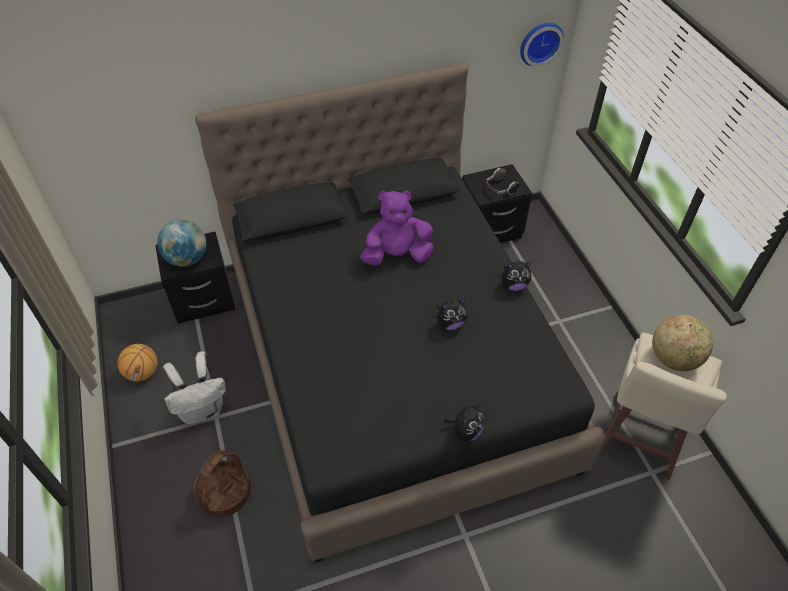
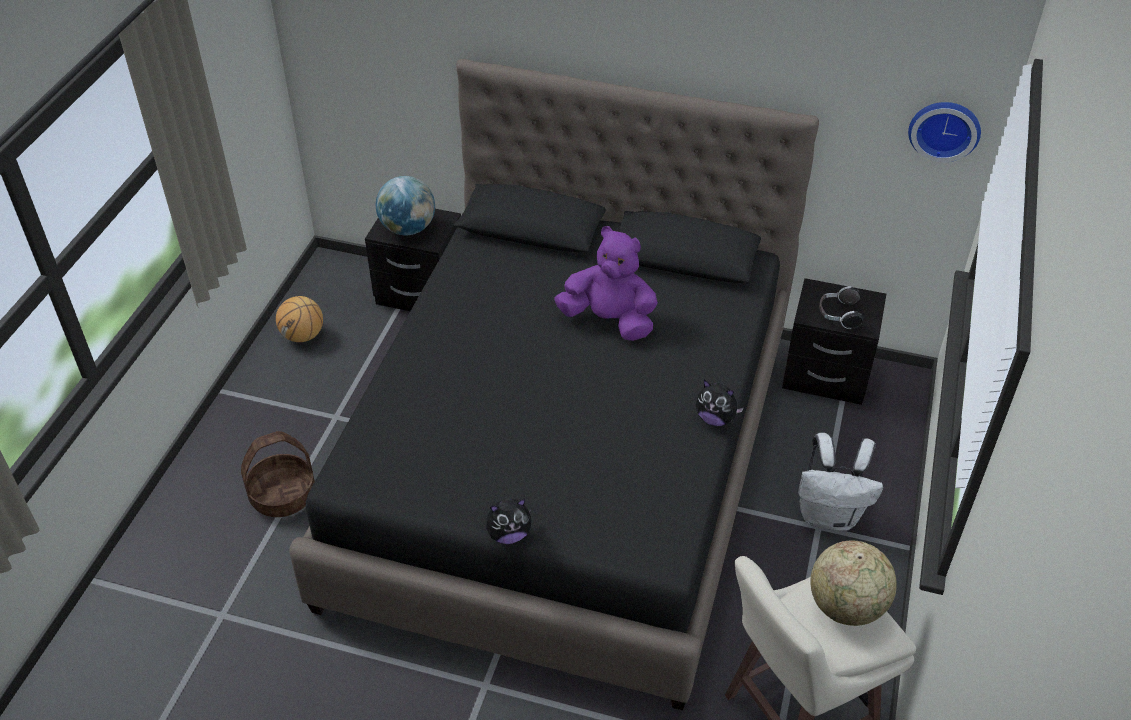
camera: 35 degrees right, 5 degrees down
white backpack [162,351,226,424] -> white backpack moved to [798,433,883,531]
plush toy [436,298,468,330] -> none

